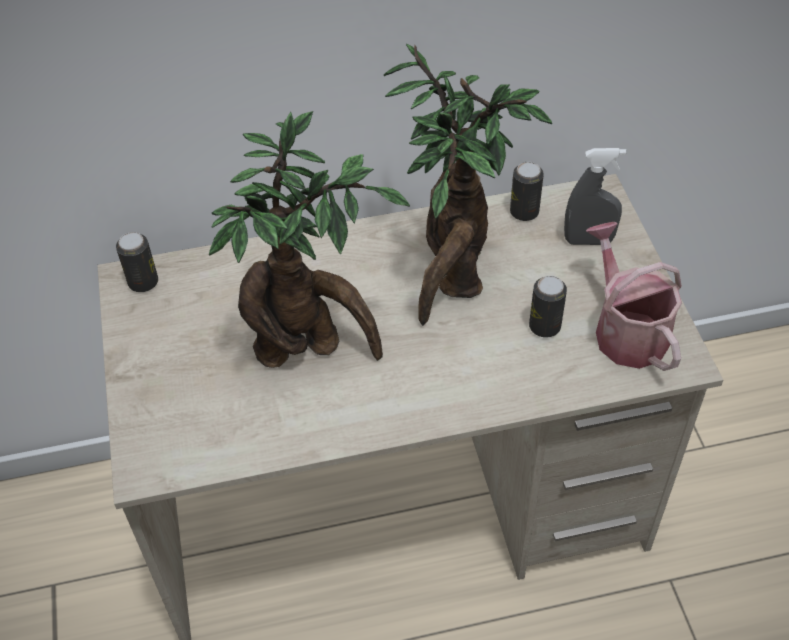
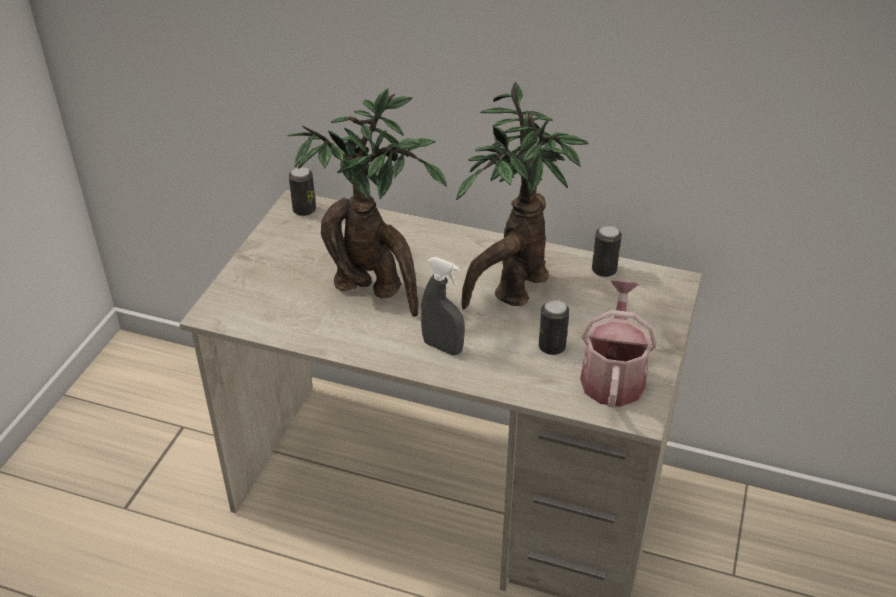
camera: 30 degrees right, 10 degrees down
grey spray bottle [564,148,626,245] -> grey spray bottle moved to [421,257,465,355]

